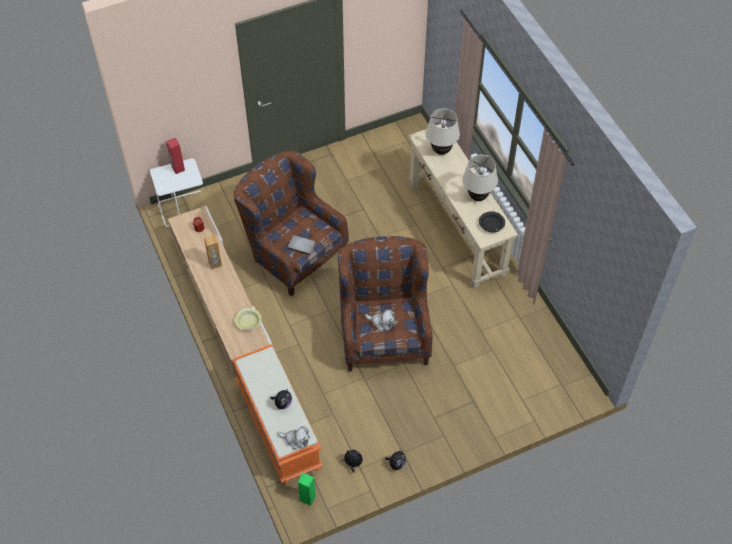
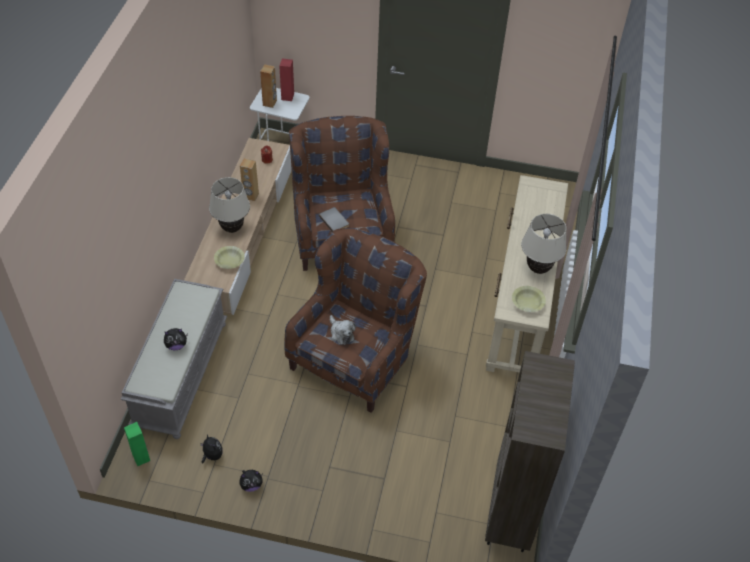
camera: 35 degrees right, 5 degrees down
orange bench [232,344,323,484] -> grey bench [121,279,227,439]
plush toy [278,426,310,450] -> none
beige table lamp [425,109,460,155] -> beige table lamp moved to [209,177,250,233]
black bowl [479,211,505,233] -> yellow bowl [512,286,546,312]
none -> brown speaker [260,64,277,108]
none -> brown bookcase [485,351,575,552]

